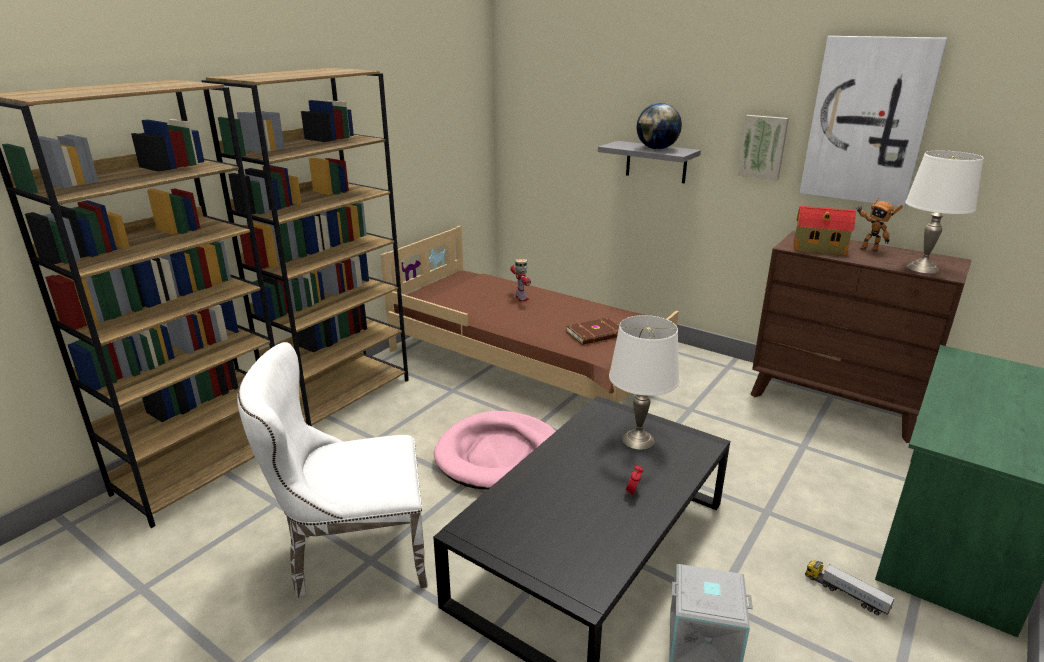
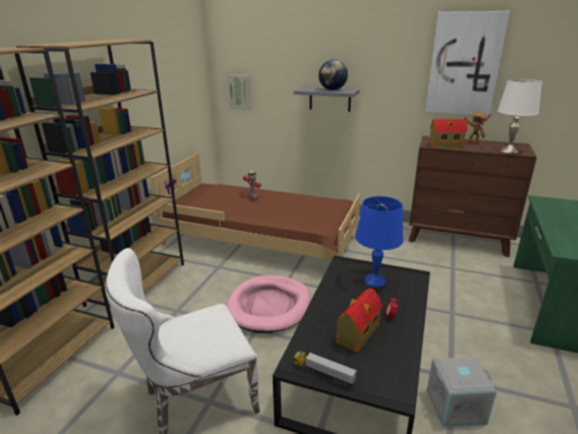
camera: 15 degrees left, 0 degrees up
brown book [566,317,619,345] -> none
white table lamp [609,315,679,450] -> blue table lamp [356,196,403,287]
picture [737,115,789,181] -> picture moved to [227,75,251,110]
toy truck [805,560,895,615] -> toy truck moved to [293,351,357,387]
none -> toy house [336,288,382,353]

